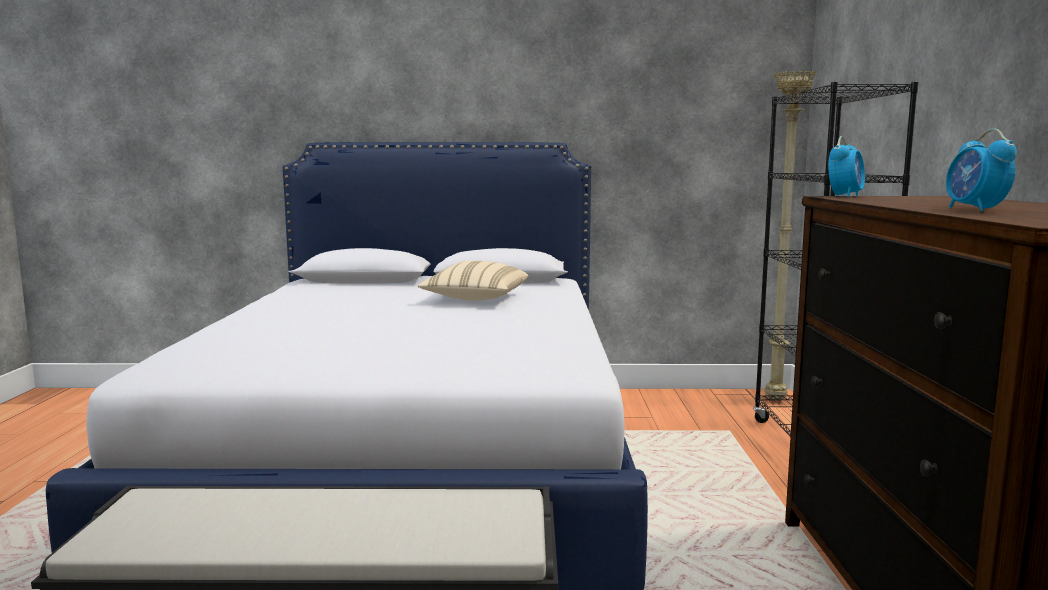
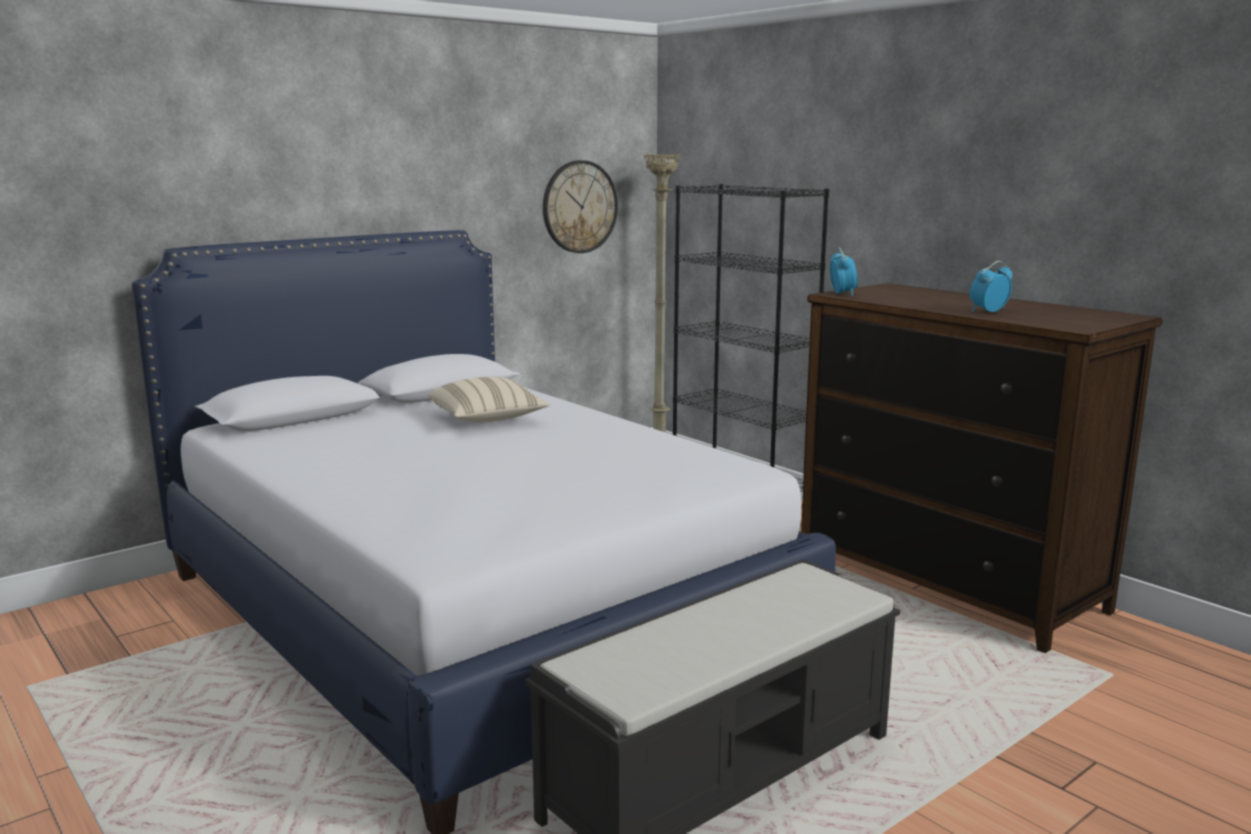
camera: 40 degrees left, 5 degrees up
alarm clock [946,128,1017,211] -> alarm clock turned 105 degrees clockwise [970,261,1012,312]
none -> wall clock [543,160,618,253]

